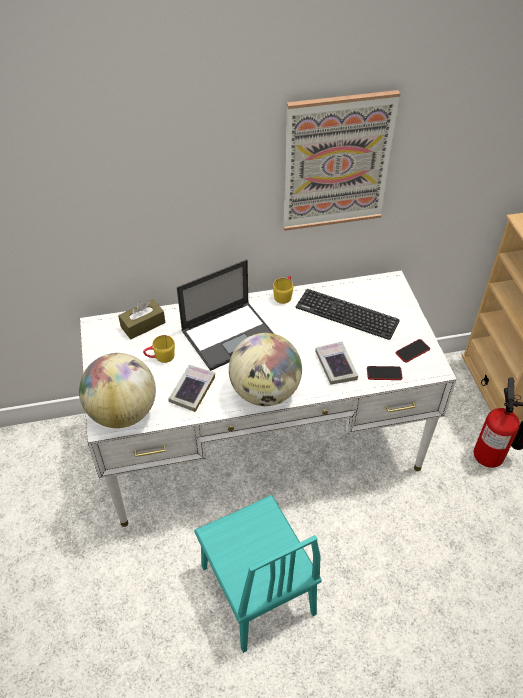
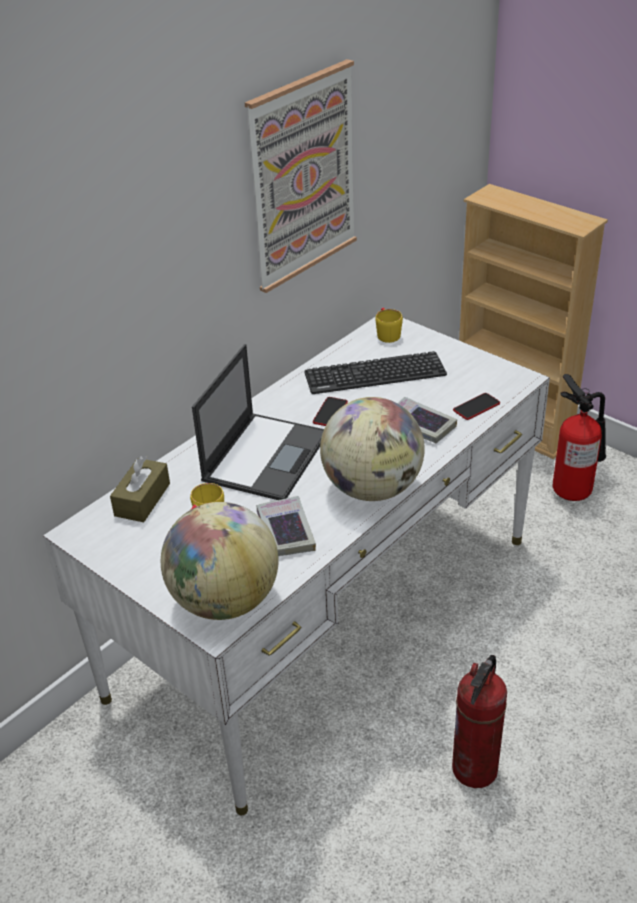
camera: 35 degrees left, 10 degrees down
turquoise chair [194,495,322,653] -> fire extinguisher [452,655,507,788]
yellow mug [273,276,293,304] -> yellow mug moved to [376,308,403,343]
phone [396,339,430,362] -> phone moved to [313,397,348,426]

